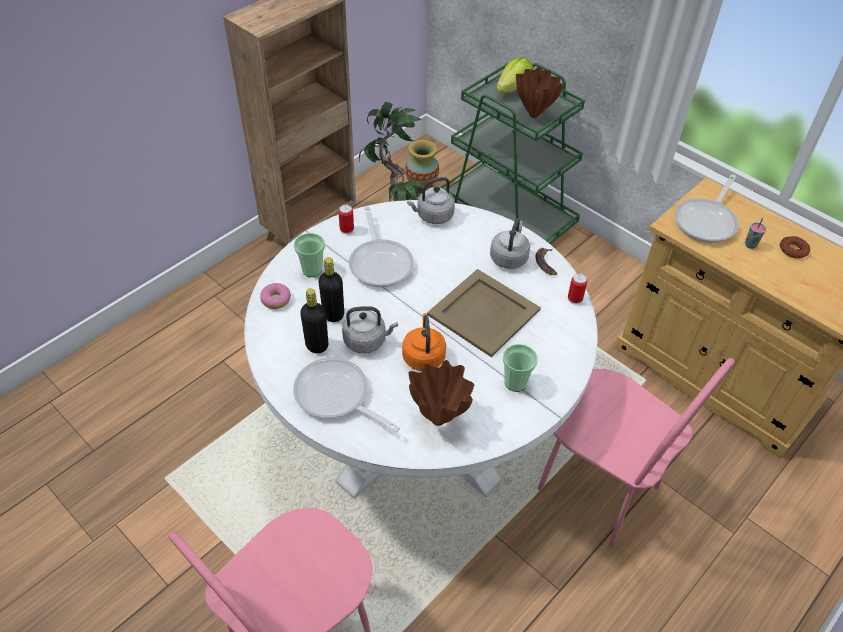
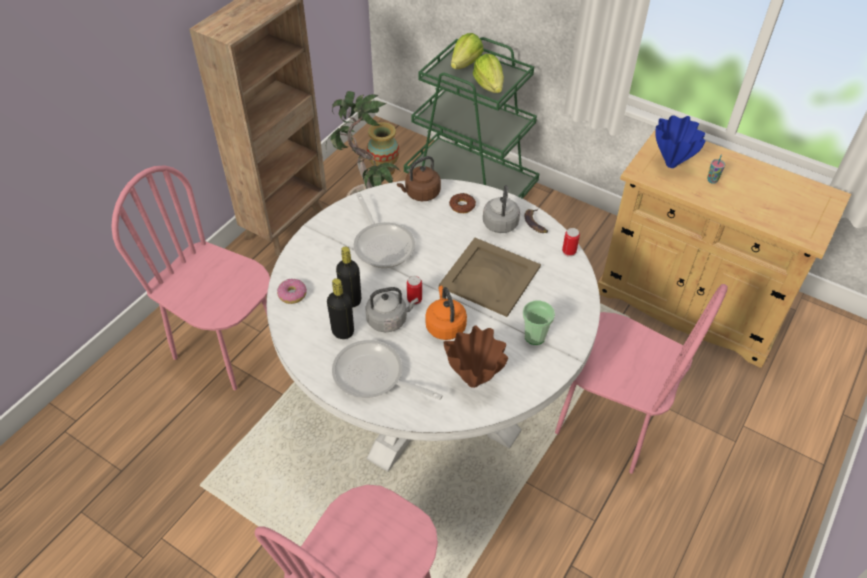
camera: 10 degrees left, 0 degrees up
cup [294,233,325,277] -> none
can [338,204,354,234] -> can moved to [407,276,422,305]
grey kettle [407,177,455,224] -> brown kettle [397,156,441,201]
brown vase [516,67,564,118] -> lettuce [473,54,504,93]
frying pan [675,174,739,243] -> blue vase [655,115,705,168]
donut [780,236,810,259] -> donut moved to [449,193,476,213]
none -> pink chair [111,165,270,390]

